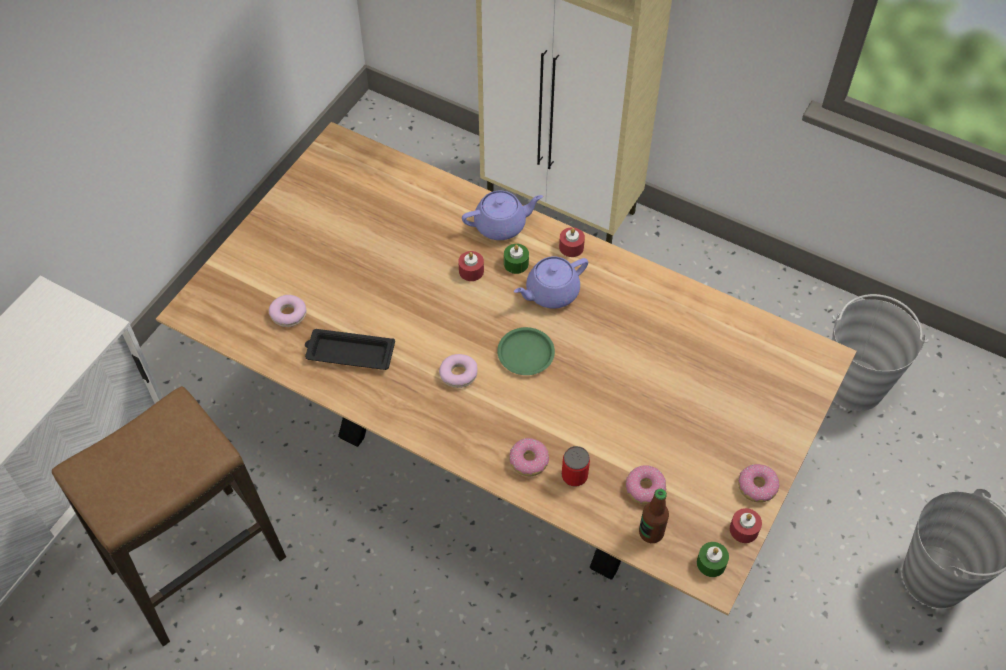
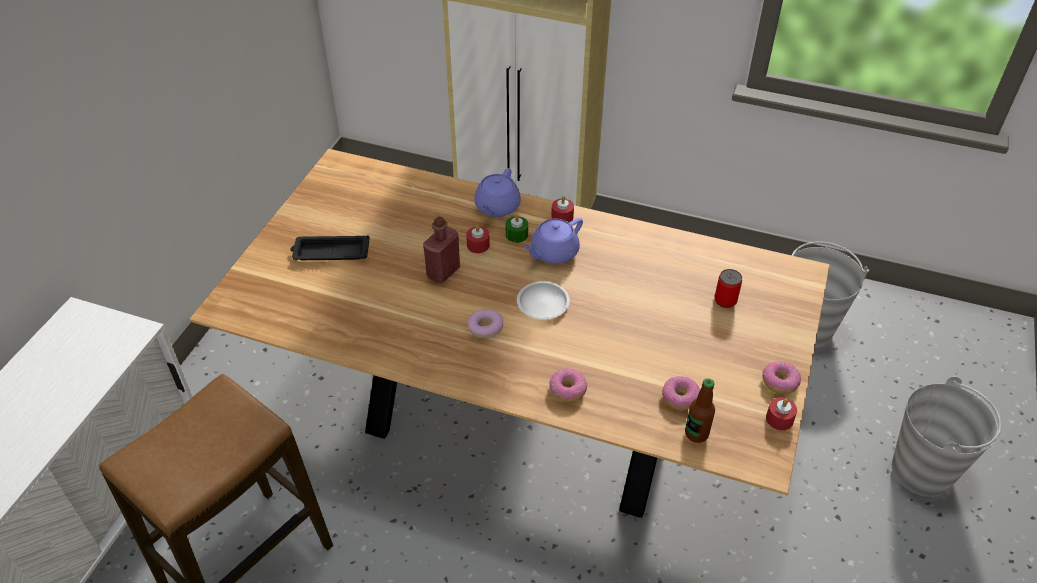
camera: 10 degrees left, 10 degrees down
donut [269,295,307,327] -> none
black tray [305,329,395,370] -> black tray moved to [290,235,370,260]
purple teapot [462,191,543,240] -> purple teapot turned 135 degrees clockwise [474,168,521,217]
green plate [497,327,555,375] -> white plate [517,281,570,320]
can [562,446,590,487] -> can moved to [714,269,742,308]
green candle [697,542,729,577] -> none
none -> red bottle [423,216,460,283]

